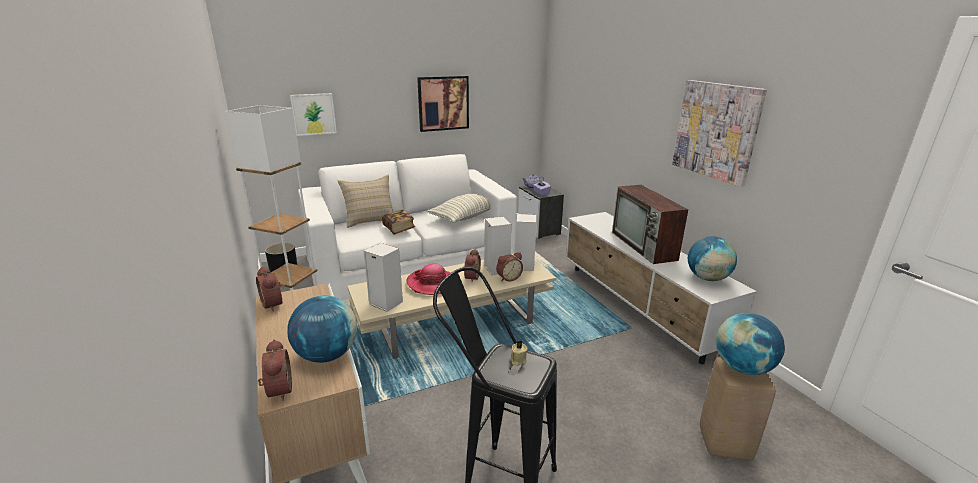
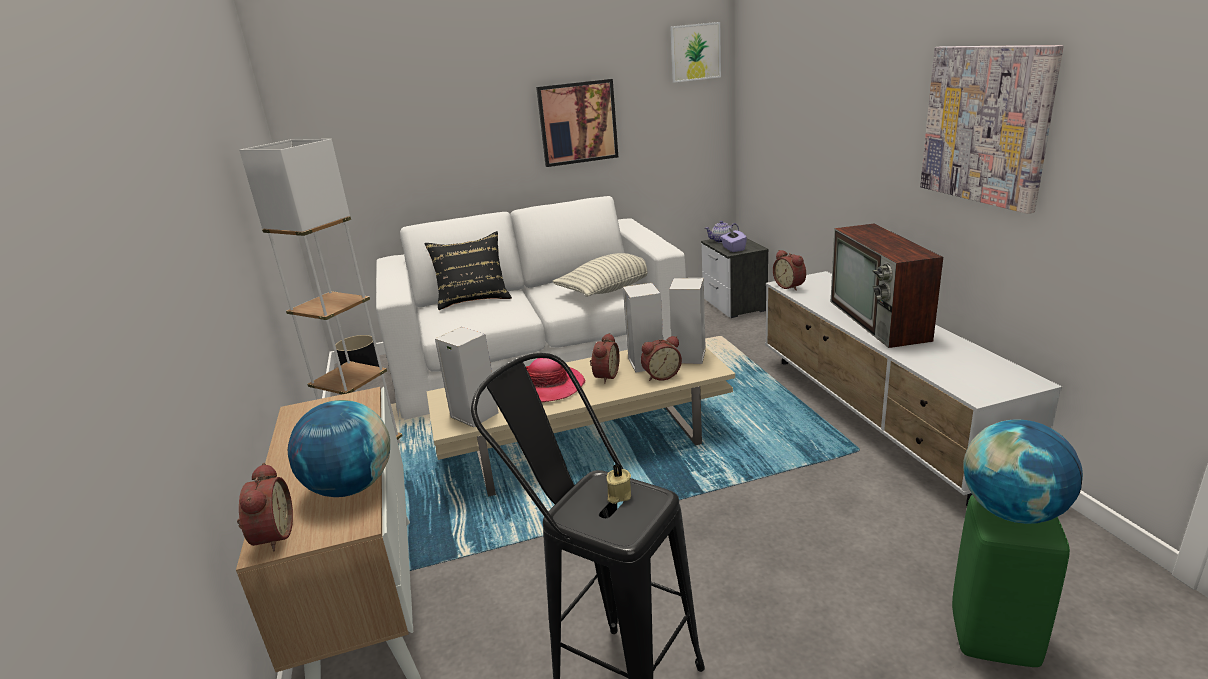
camera: 10 degrees right, 0 degrees up
alarm clock [256,267,282,311] -> alarm clock moved to [773,250,806,291]
picture [290,93,337,136] -> picture moved to [670,22,721,83]
beige pillow [338,175,393,228] -> black pillow [425,231,512,310]
book [382,210,415,234] -> none
globe [688,236,737,281] -> none
beige stool [700,357,776,460] -> green stool [952,495,1070,667]

